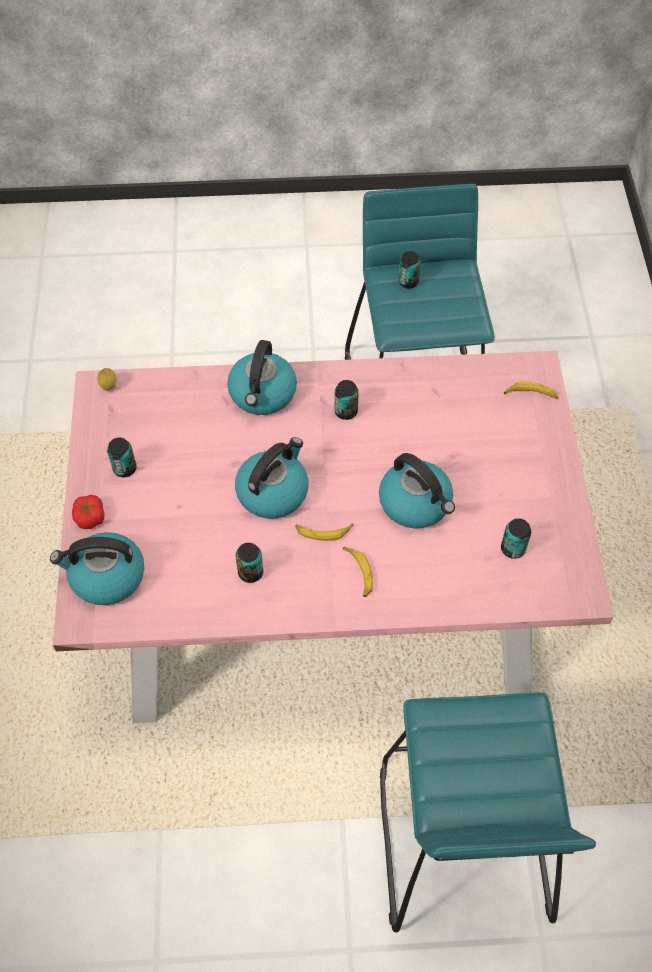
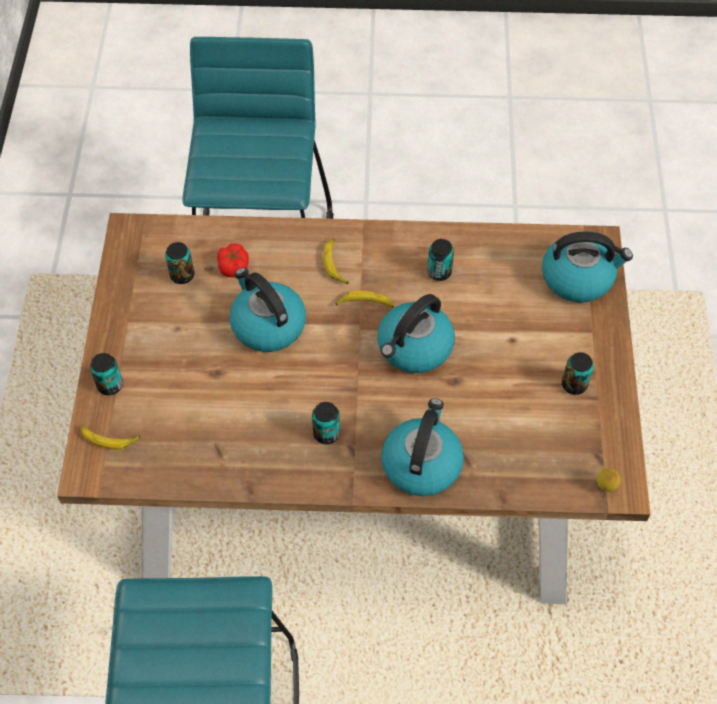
camera: 175 degrees left, 0 degrees up
pink dining table [53,351,614,723] -> brown dining table [57,213,650,604]
tomato [72,495,104,529] -> tomato moved to [217,243,249,277]
can [398,251,421,289] -> can moved to [90,353,123,395]

